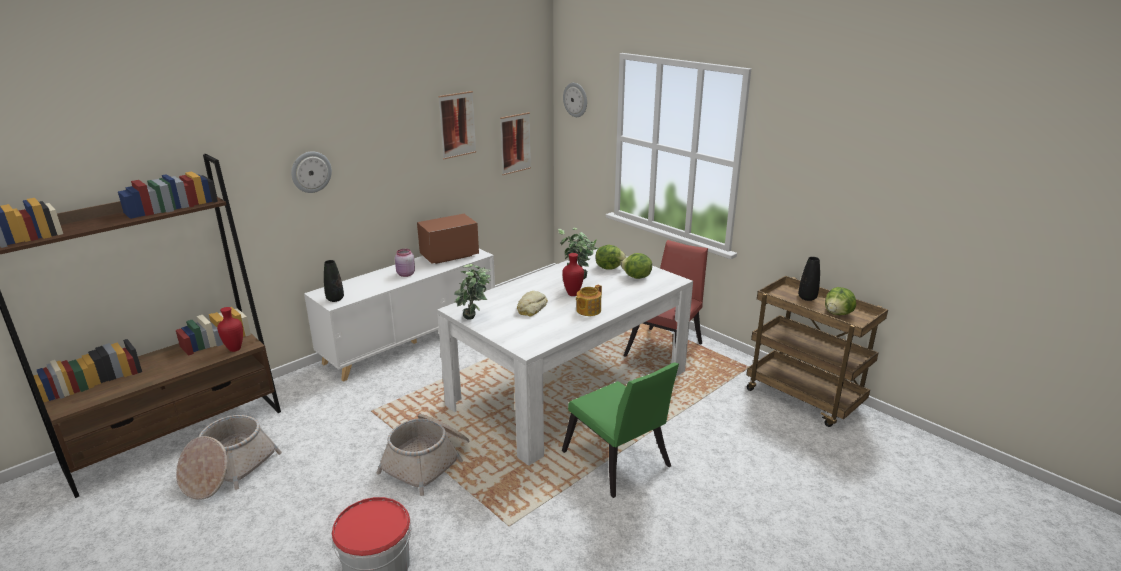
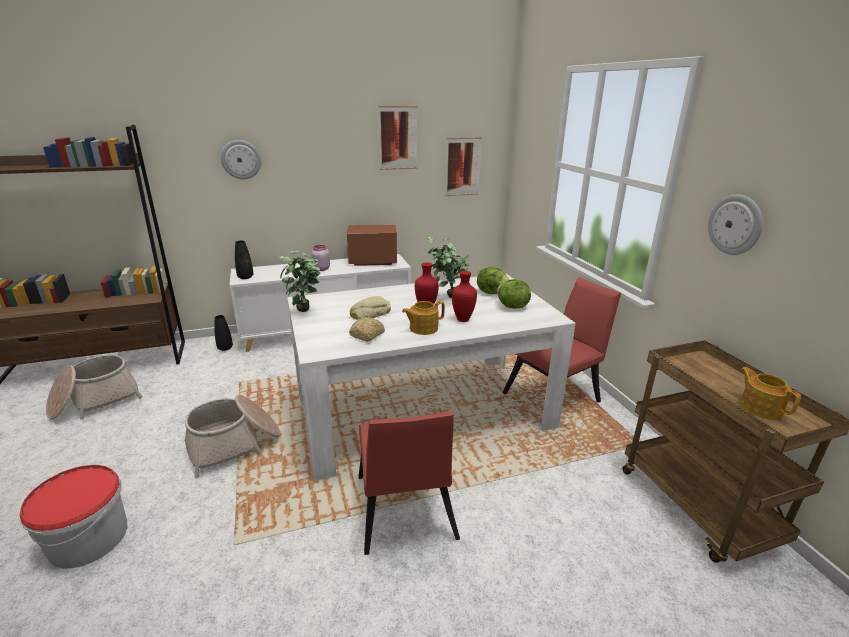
camera: 25 degrees right, 0 degrees up
red vase [217,307,243,352] -> red vase moved to [452,271,477,322]
green chair [562,362,679,498] -> red chair [359,411,460,555]
wall clock [563,83,587,117] -> wall clock moved to [708,194,763,255]
black vase [798,257,820,301] -> black vase moved to [214,315,233,351]
lettuce [825,287,856,315] -> teapot [740,367,801,419]
none -> bread [349,317,385,341]

